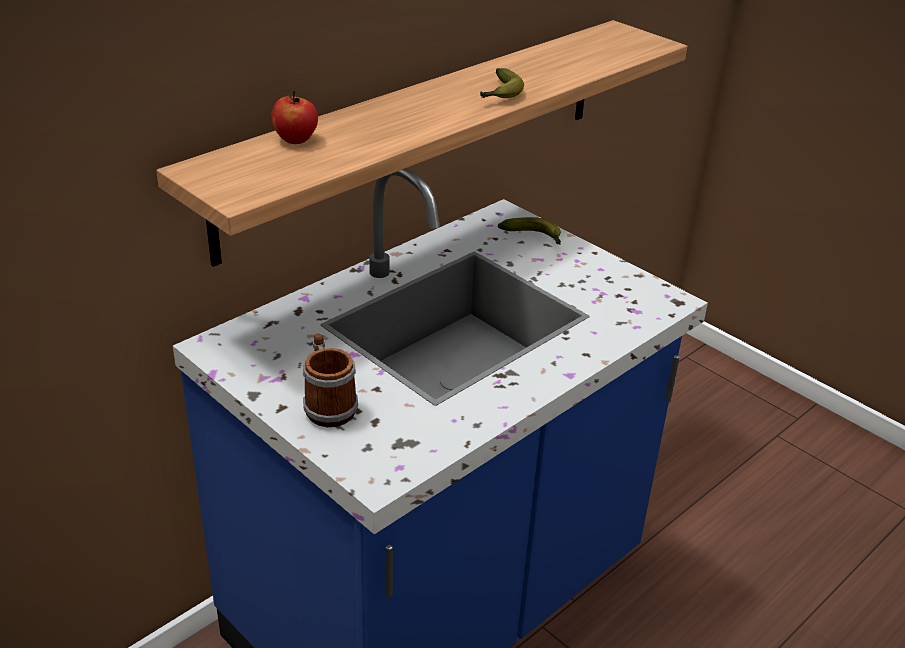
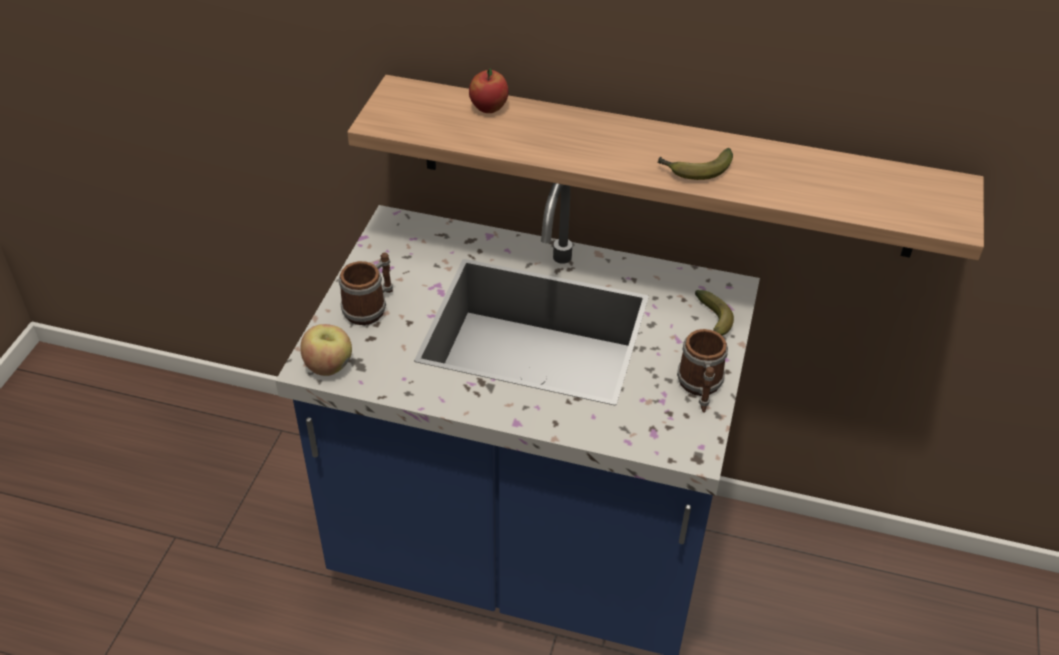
camera: 60 degrees right, 10 degrees up
none -> apple [300,324,352,376]
none -> mug [677,329,728,413]

